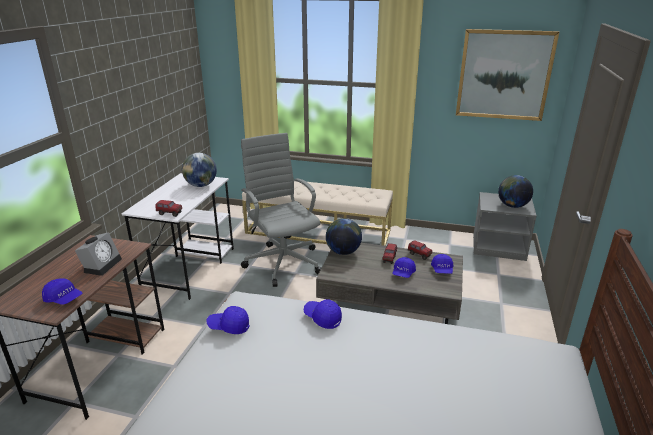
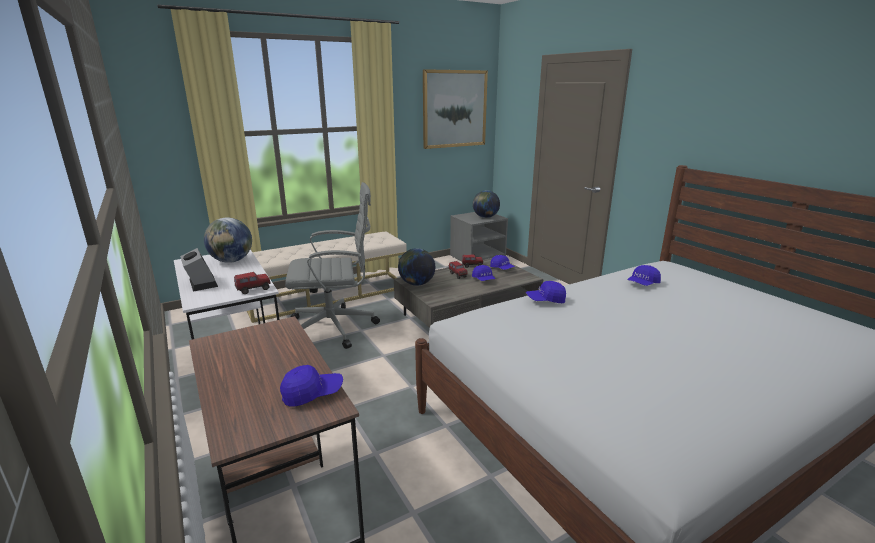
camera: 45 degrees left, 5 degrees down
alarm clock [75,232,122,276] -> alarm clock moved to [180,248,218,291]
blue cap [207,306,250,334] -> blue cap moved to [627,265,661,286]
grey office chair [241,133,322,287] -> grey office chair turned 150 degrees clockwise [285,182,380,349]

